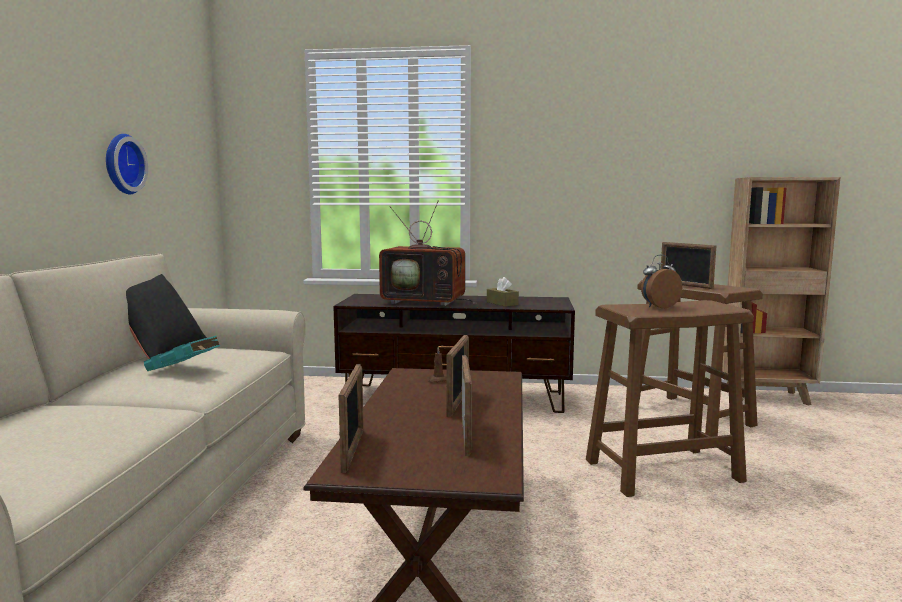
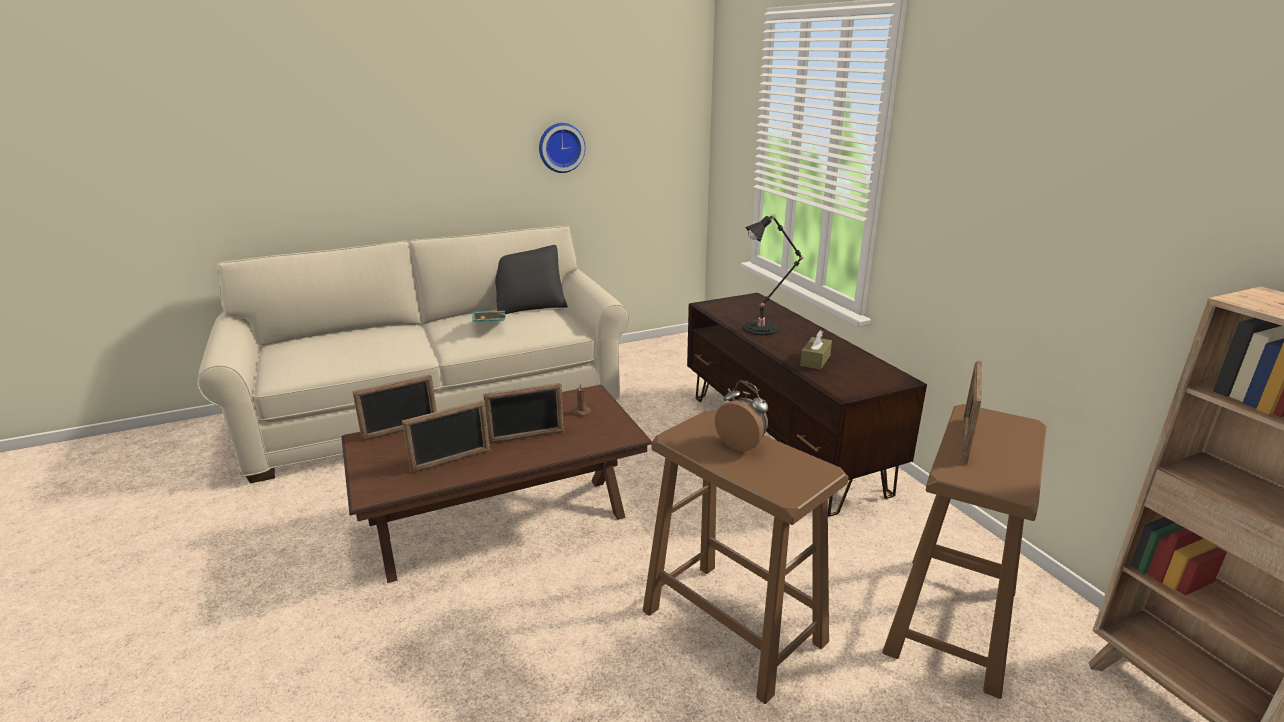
camera: 60 degrees right, 15 degrees up
television [379,200,477,306] -> black table lamp [743,214,804,335]

